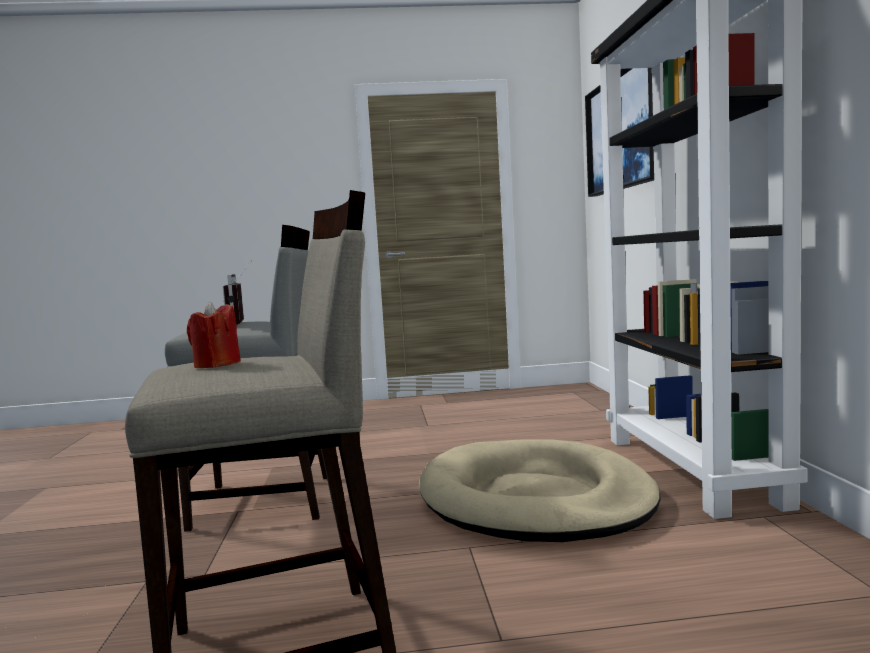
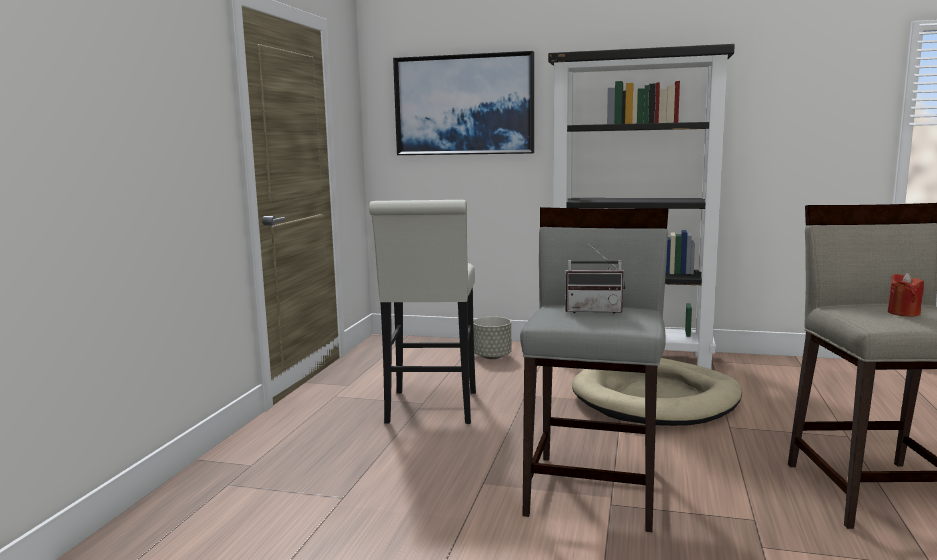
camera: 70 degrees left, 5 degrees up
none -> white stool [369,200,476,424]
none -> grey planter [473,317,511,359]

